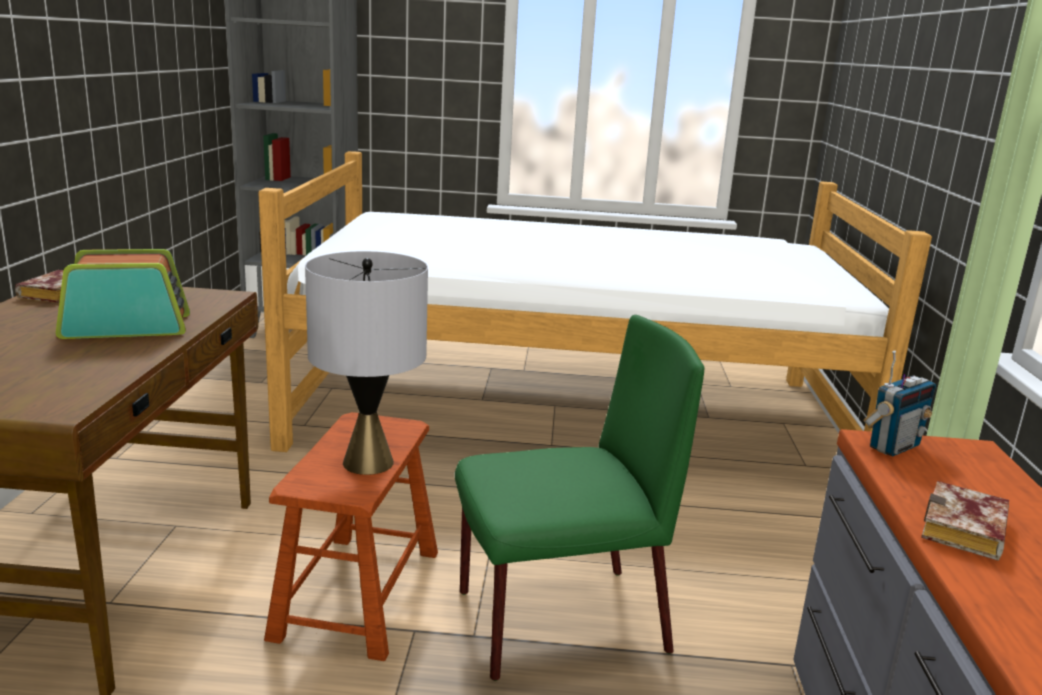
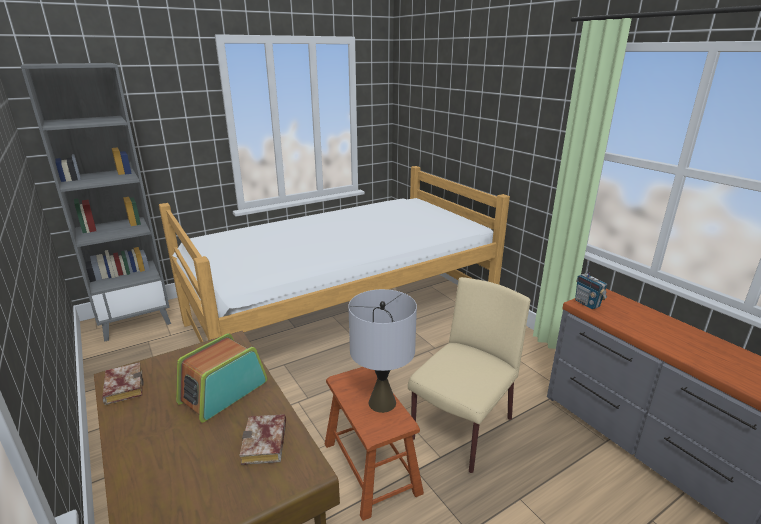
camera: 35 degrees left, 5 degrees up
green chair [455,315,705,681] -> beige chair [408,277,530,473]
radio [863,350,936,456] -> radio turned 135 degrees clockwise [575,260,607,309]
book [921,481,1009,561] -> book moved to [239,414,286,465]

